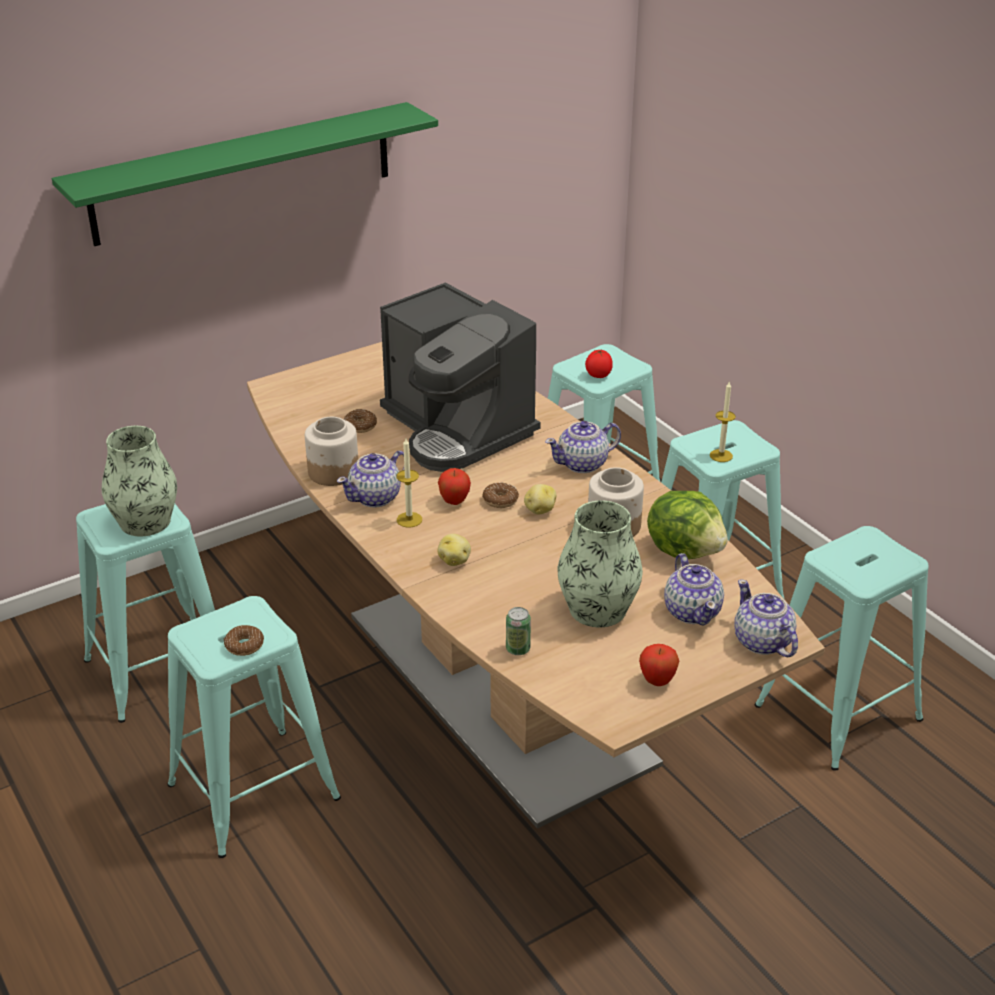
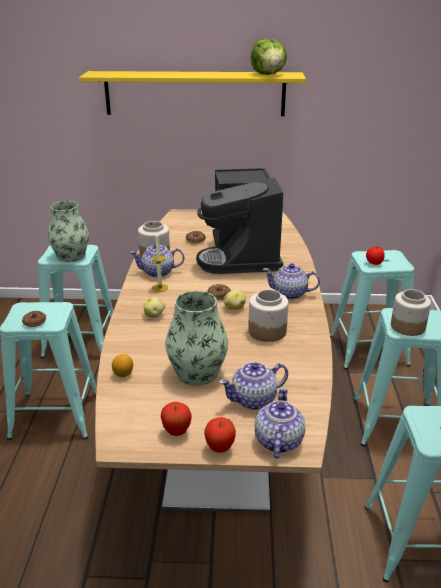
camera: 35 degrees right, 5 degrees down
green shelf [52,102,438,246] -> yellow shelf [79,71,306,116]
apple [438,468,471,505] -> apple moved to [204,417,236,453]
can [506,607,531,655] -> lemon [112,354,133,377]
lettuce [647,491,728,559] -> lettuce moved to [251,39,287,75]
teapot [664,553,724,626] -> teapot turned 45 degrees clockwise [219,362,288,410]
candle [710,382,736,462] -> jar [391,289,431,336]

